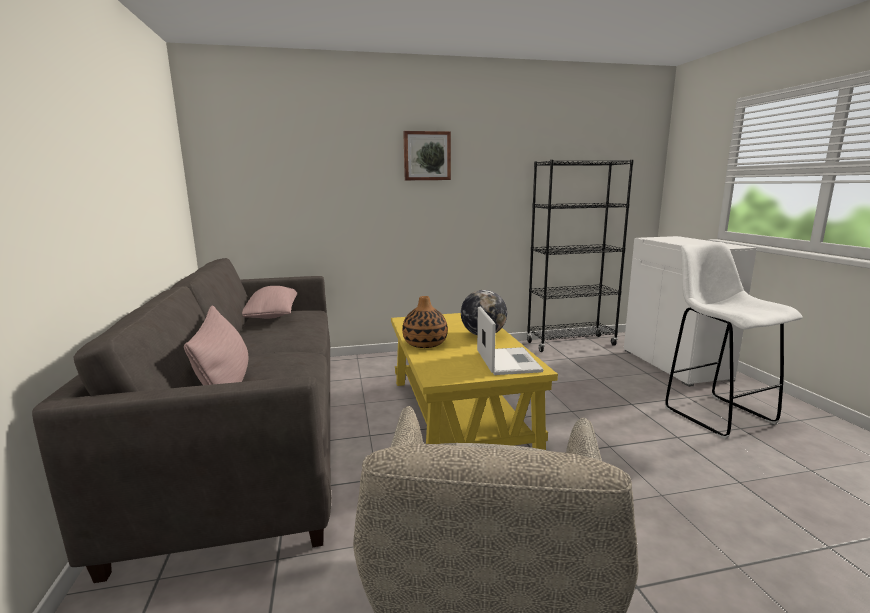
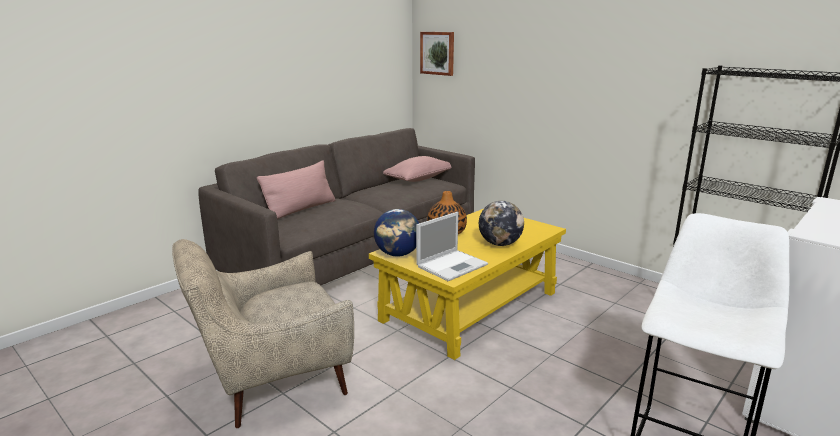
camera: 55 degrees right, 5 degrees up
picture [403,131,451,180] -> picture moved to [420,32,454,76]
none -> globe [374,209,419,257]

